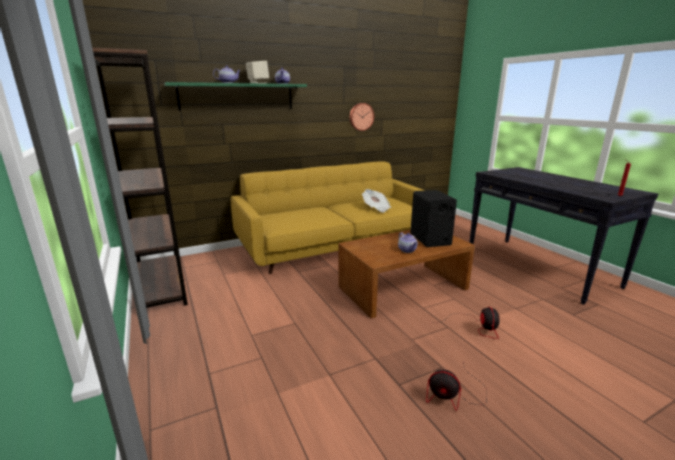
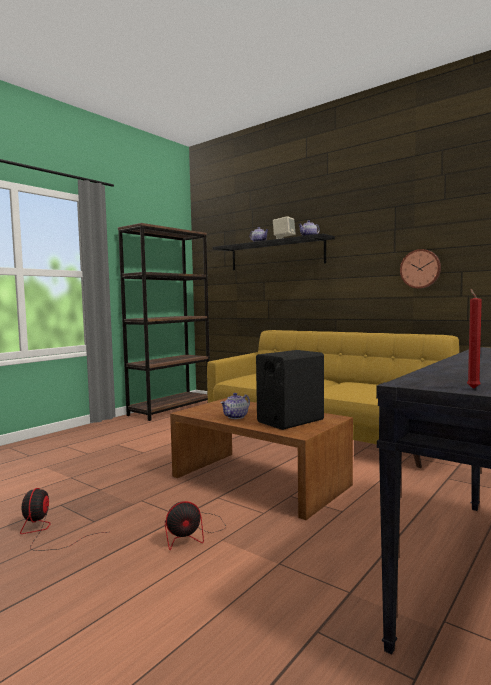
camera: 65 degrees right, 15 degrees down
green shelf [164,82,307,111] -> black shelf [212,233,335,270]
newspaper [362,189,391,213] -> none

